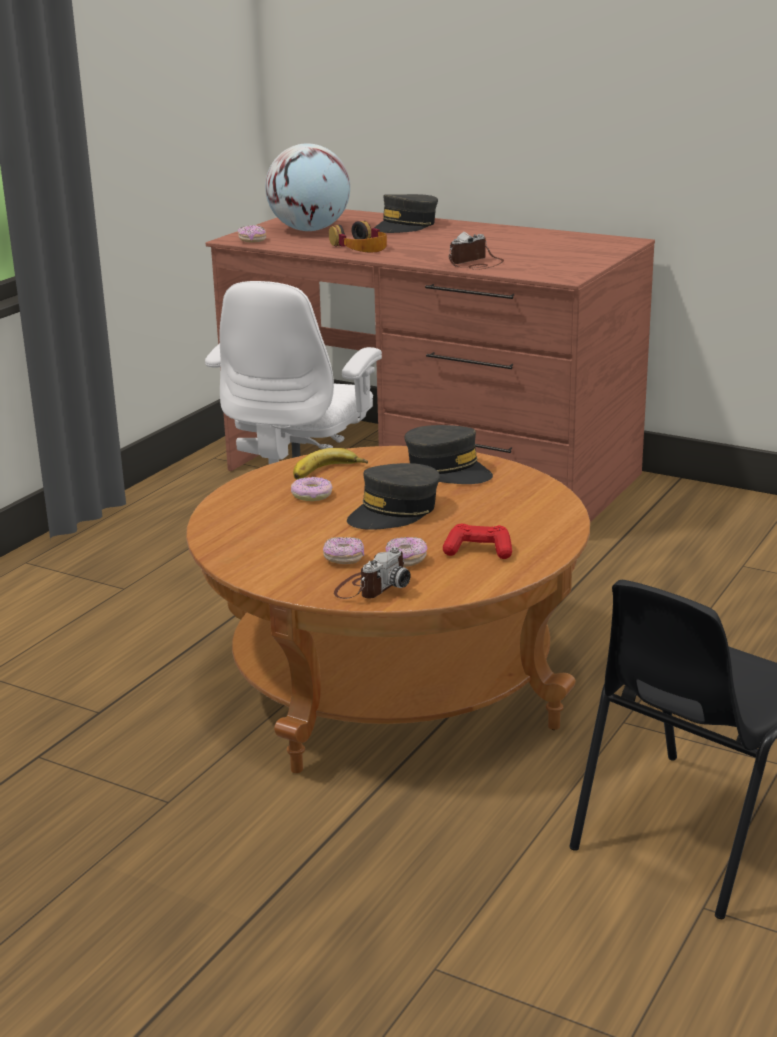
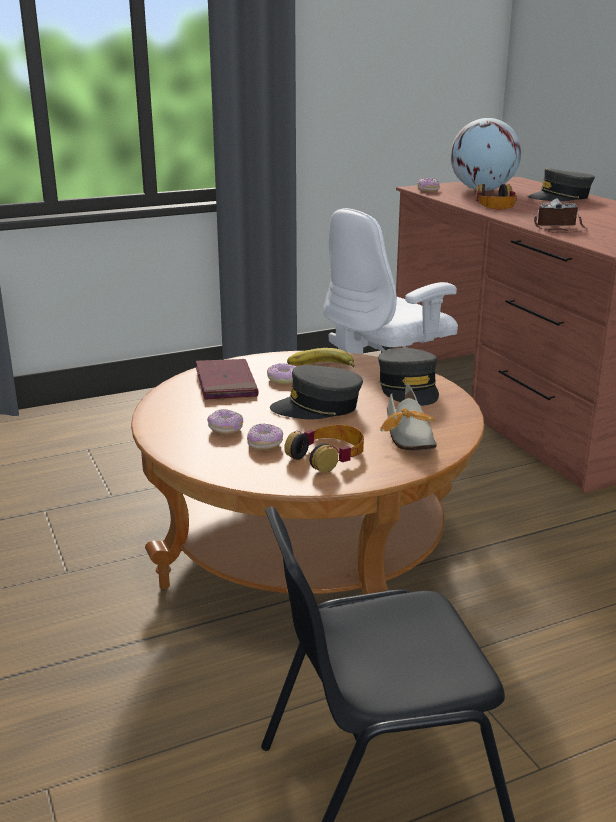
camera: 35 degrees right, 0 degrees up
camera [334,547,410,599] -> none
red game controller [443,524,512,559] -> headphones [284,425,364,472]
none -> red book [196,359,258,400]
none -> shoe [380,383,437,451]

